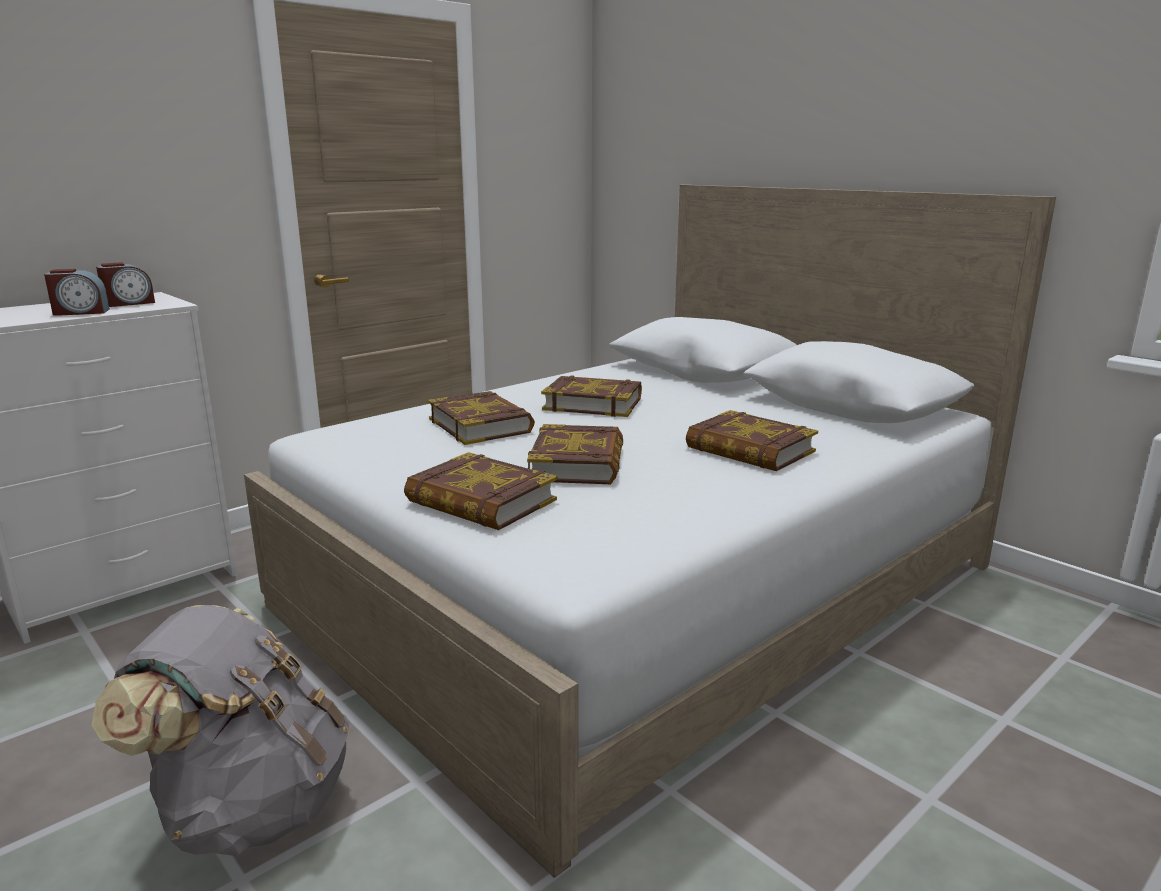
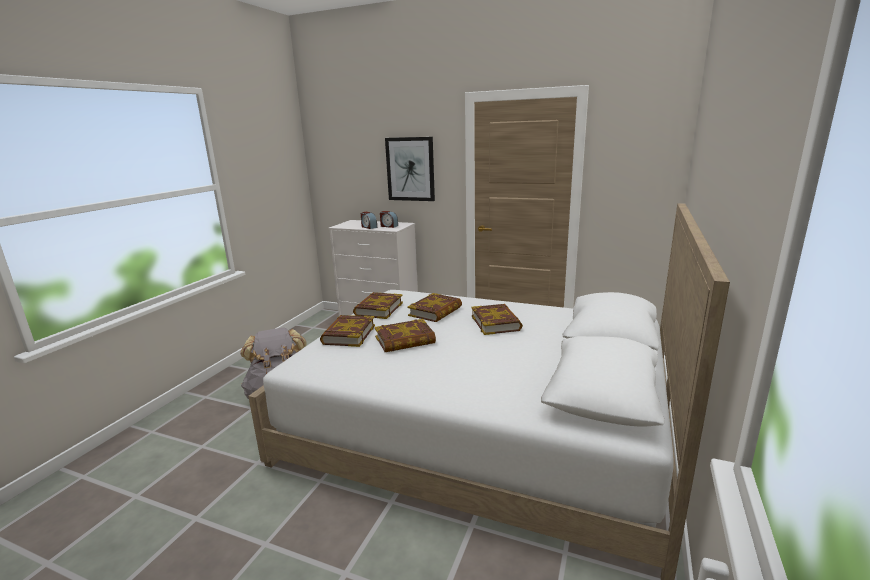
camera: 65 degrees right, 0 degrees up
book [686,410,818,471] -> book moved to [353,292,403,319]
none -> picture [385,137,435,201]

